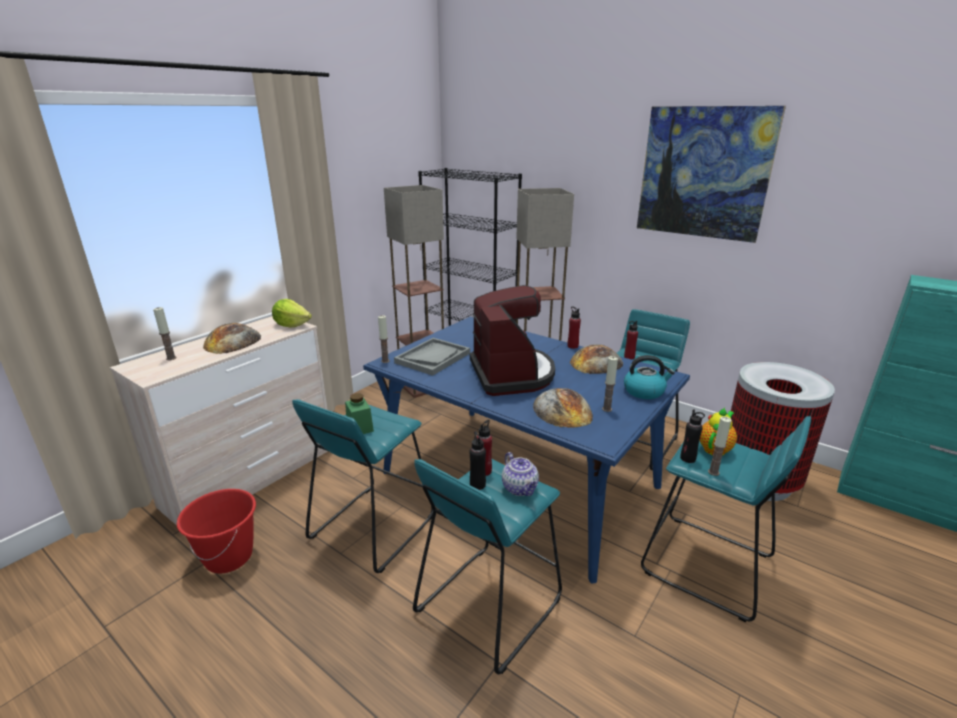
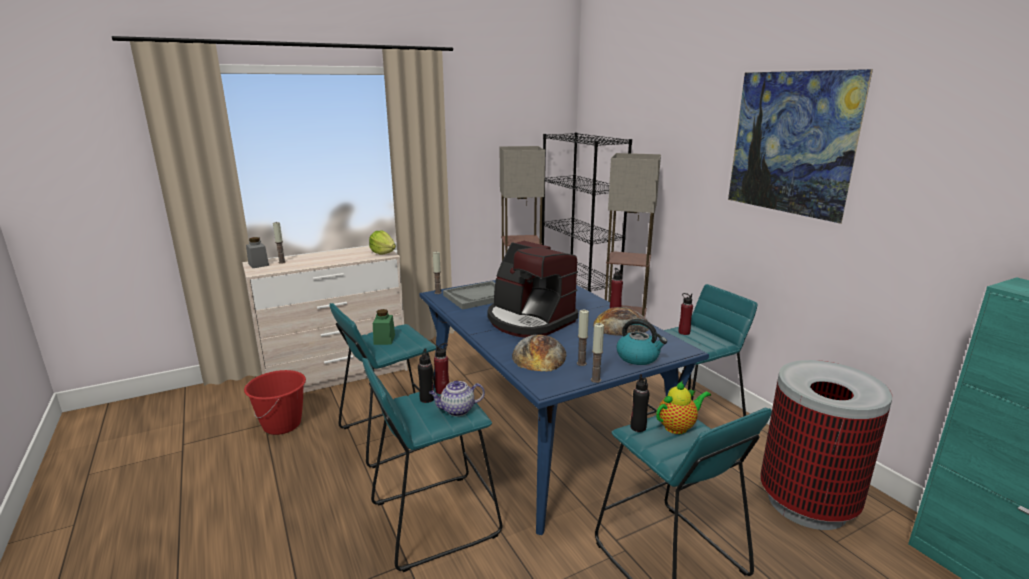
camera: 25 degrees right, 5 degrees down
bread [203,323,261,354] -> none
coffee machine [470,285,555,396] -> coffee machine turned 120 degrees clockwise [487,241,578,338]
teapot [502,452,539,496] -> teapot turned 75 degrees clockwise [429,380,485,416]
candle [708,416,732,476] -> candle moved to [591,323,604,383]
none -> grey jar [246,237,269,268]

